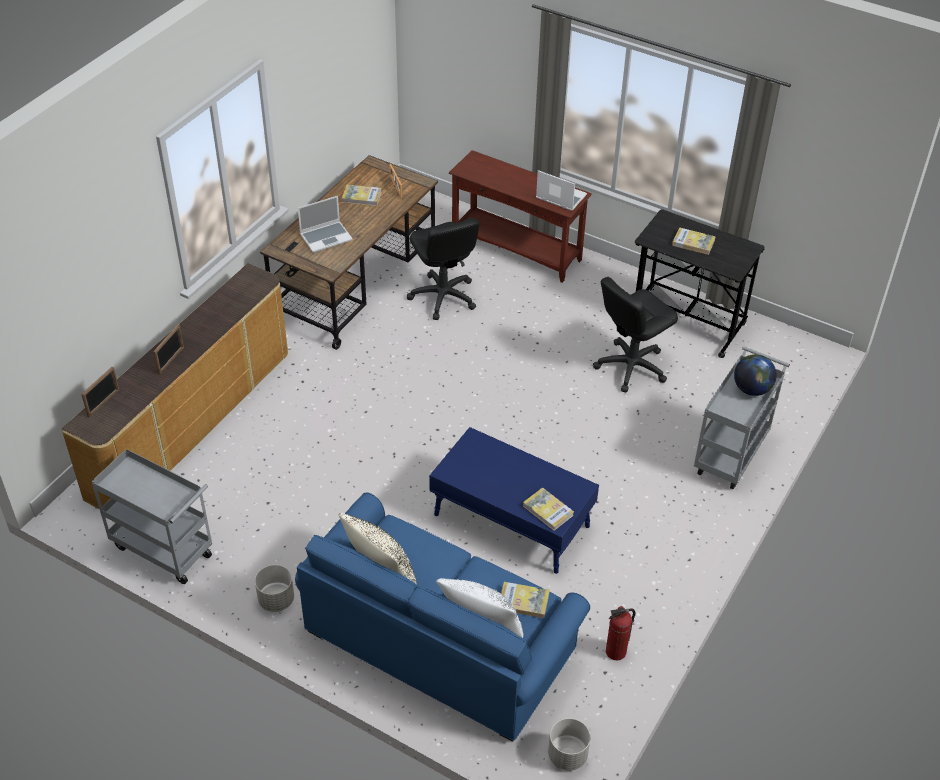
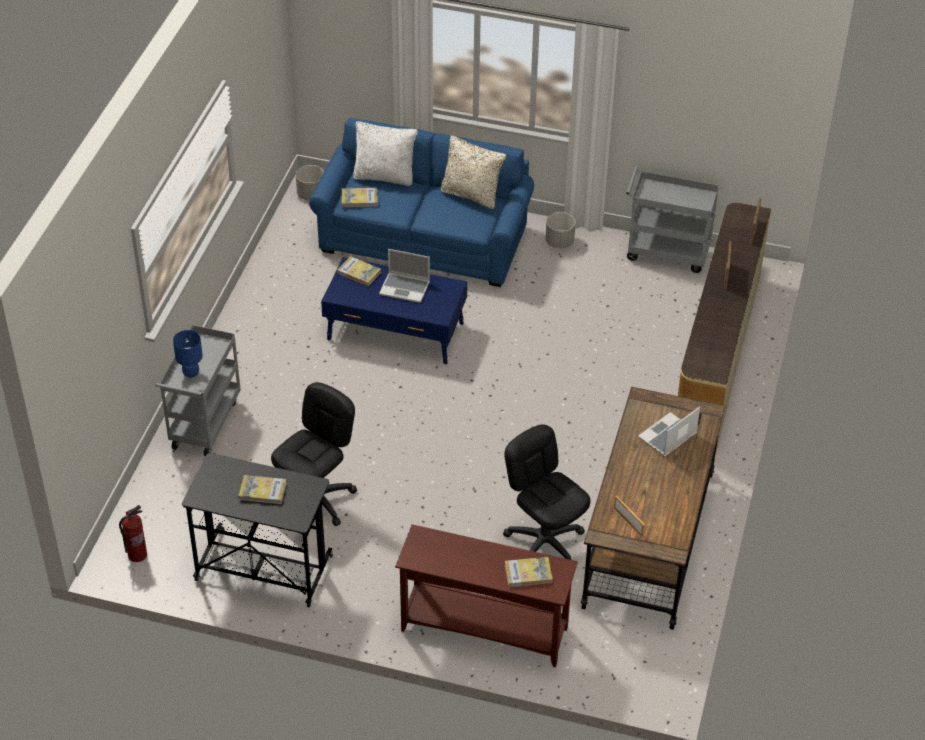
camera: 165 degrees right, 0 degrees up
book [342,185,382,206] -> book moved to [505,557,553,587]
laptop [536,170,587,211] -> laptop moved to [379,249,430,303]
fire extinguisher [606,606,635,660] -> fire extinguisher moved to [119,505,147,562]
globe [734,354,777,396] -> blue table lamp [173,330,203,377]

